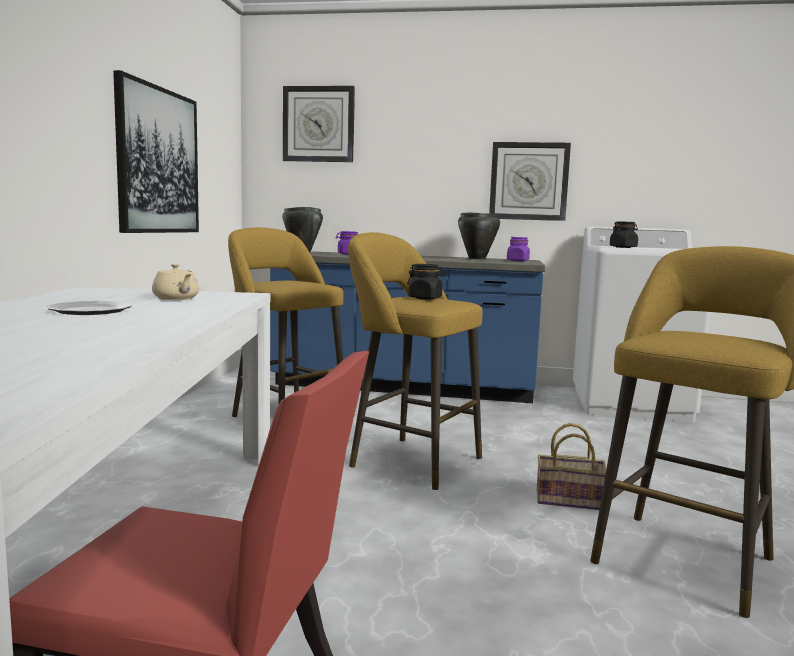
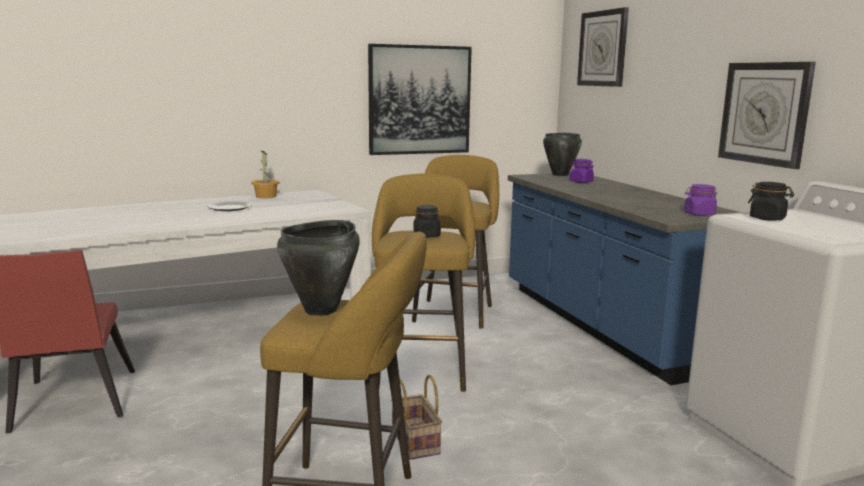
camera: 60 degrees right, 5 degrees up
beige teapot [152,264,199,300] -> none
black cooking pot [458,212,500,259] -> black cooking pot moved to [277,220,360,316]
none -> potted plant [251,151,279,198]

